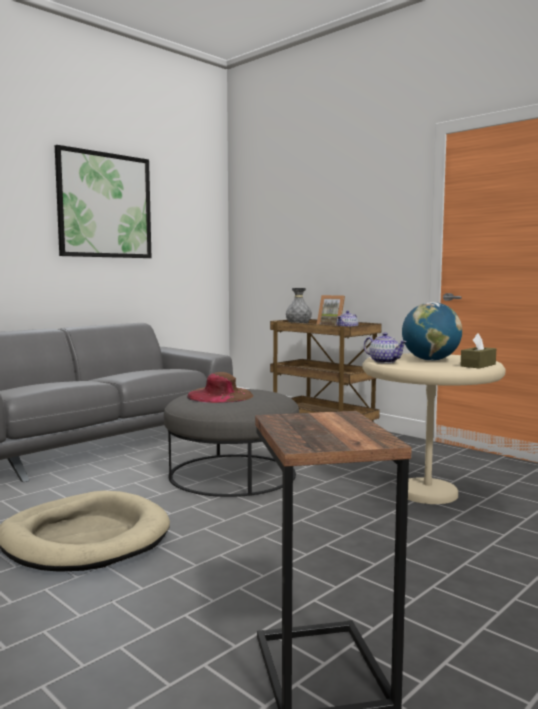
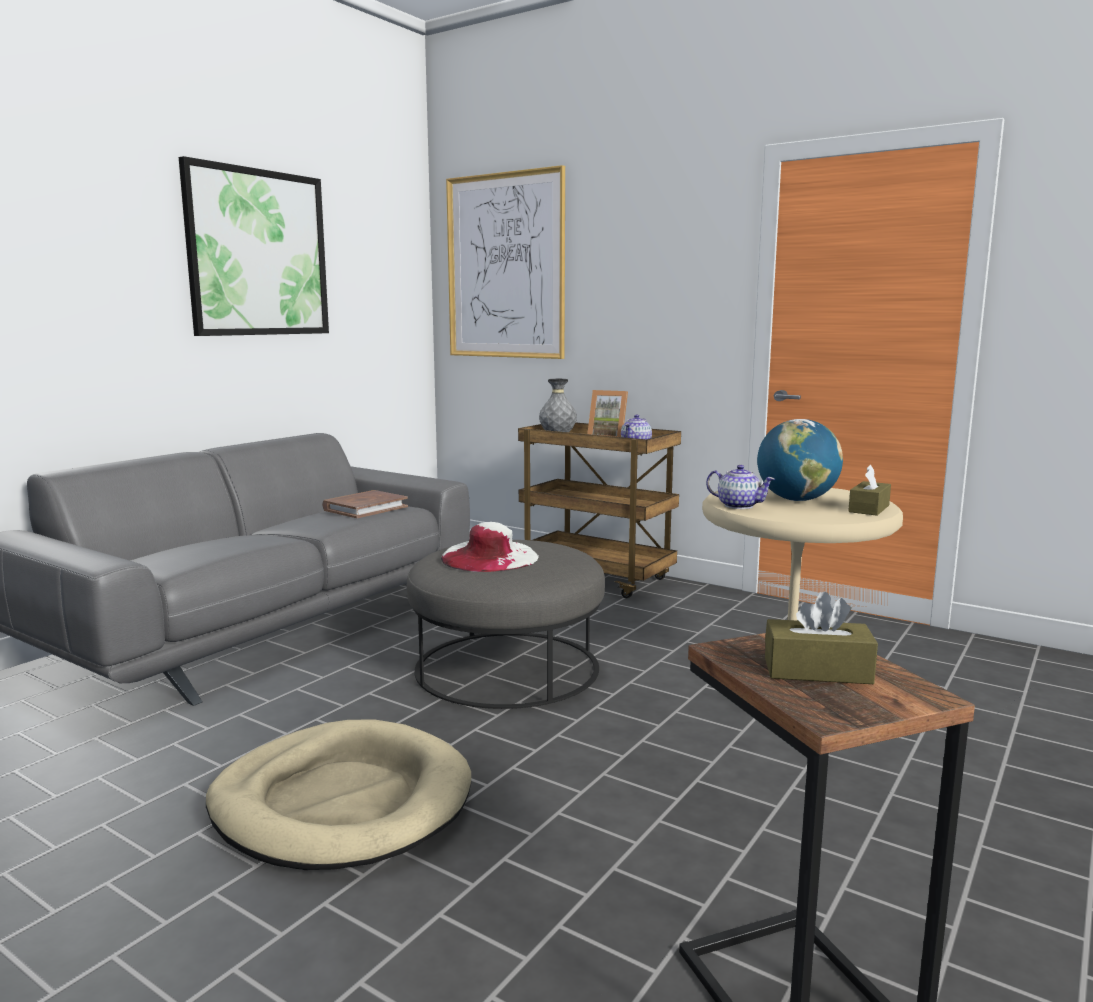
camera: 10 degrees left, 5 degrees up
brown hat [187,372,254,403] -> white hat [441,522,539,572]
none -> brown book [322,490,408,518]
none -> picture [446,165,565,359]
none -> brown tissue box [765,592,878,684]

